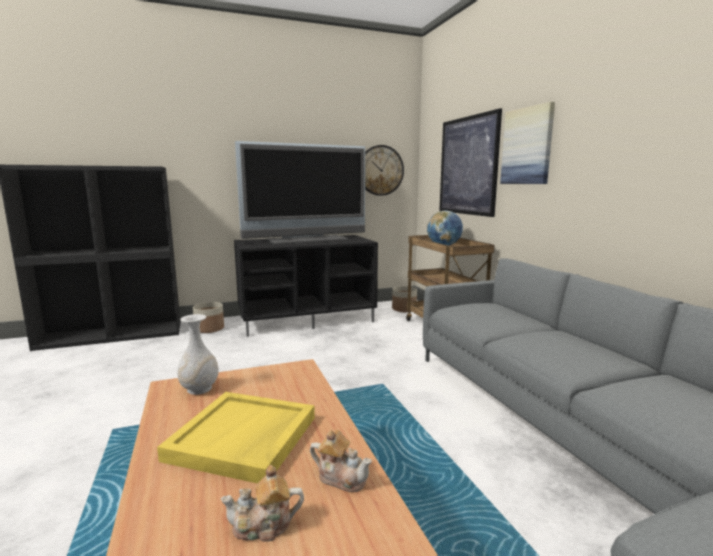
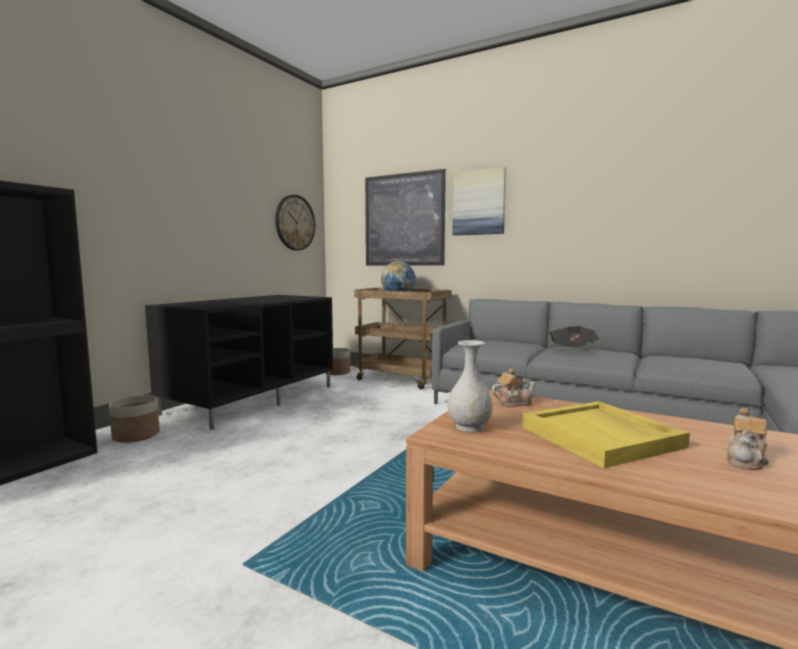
camera: 40 degrees left, 5 degrees down
television [235,141,365,244] -> none
teapot [310,430,372,492] -> teapot moved to [492,368,536,407]
none -> newspaper [549,326,599,347]

